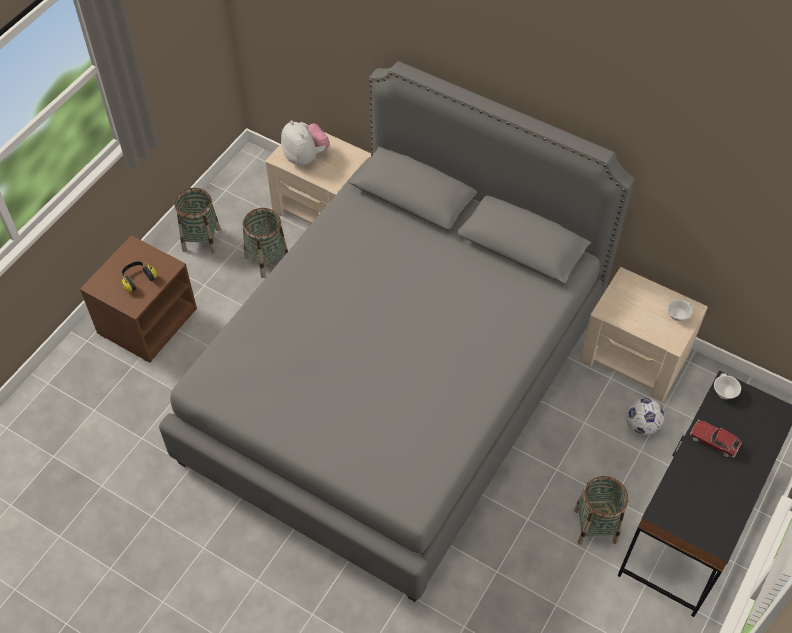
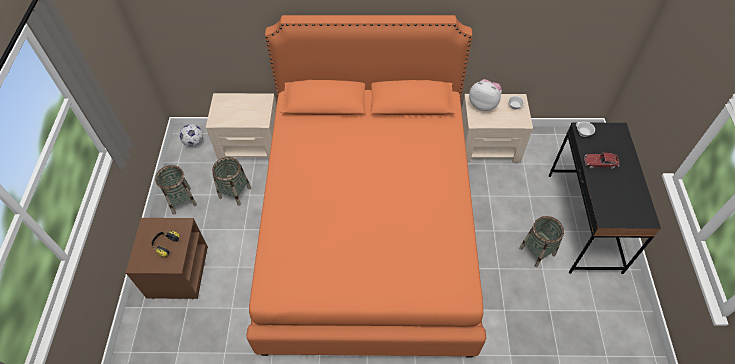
camera: 30 degrees left, 0 degrees up
grey bed [159,61,635,602] -> orange bed [246,15,486,358]
plush toy [281,120,329,166] -> plush toy moved to [469,79,502,111]
football [626,398,664,435] -> football moved to [180,124,203,147]

